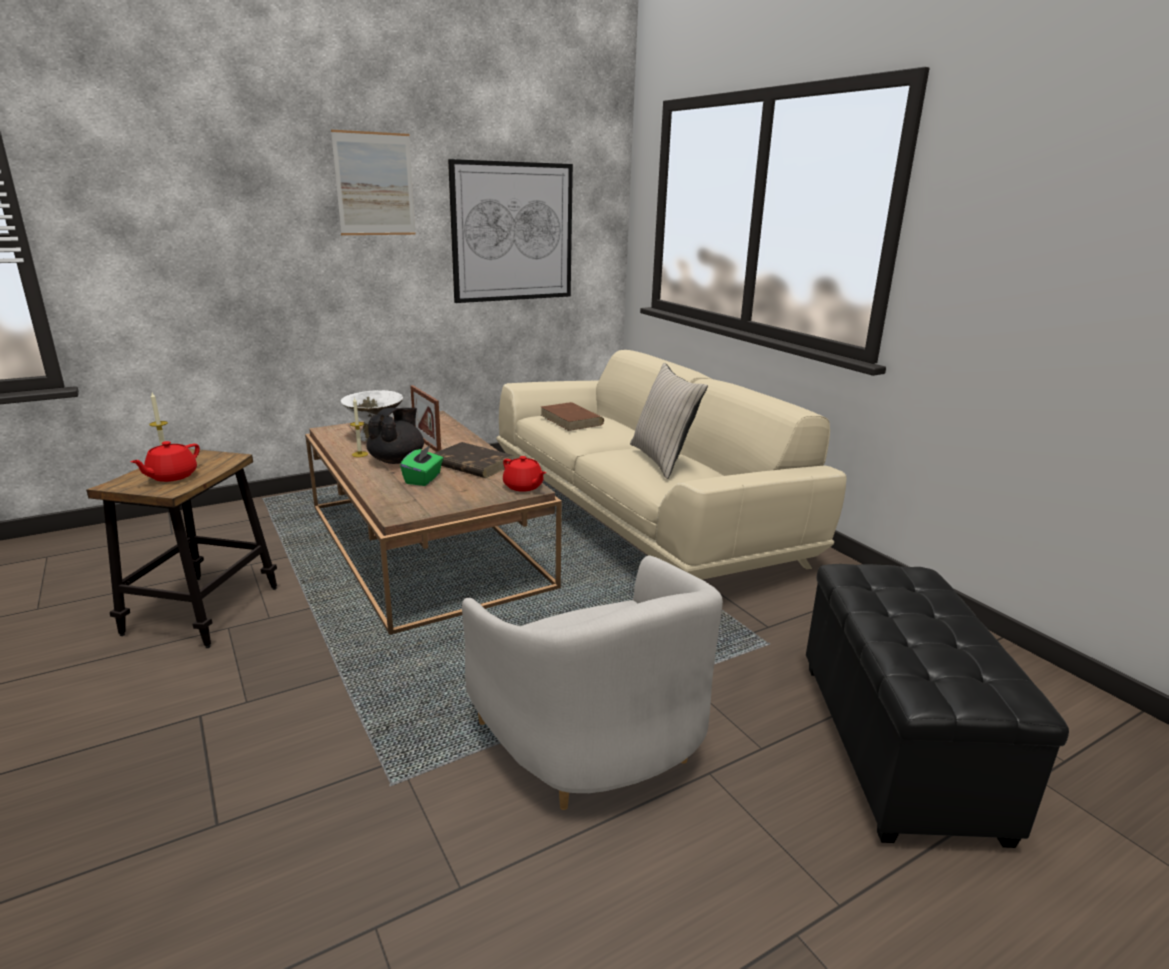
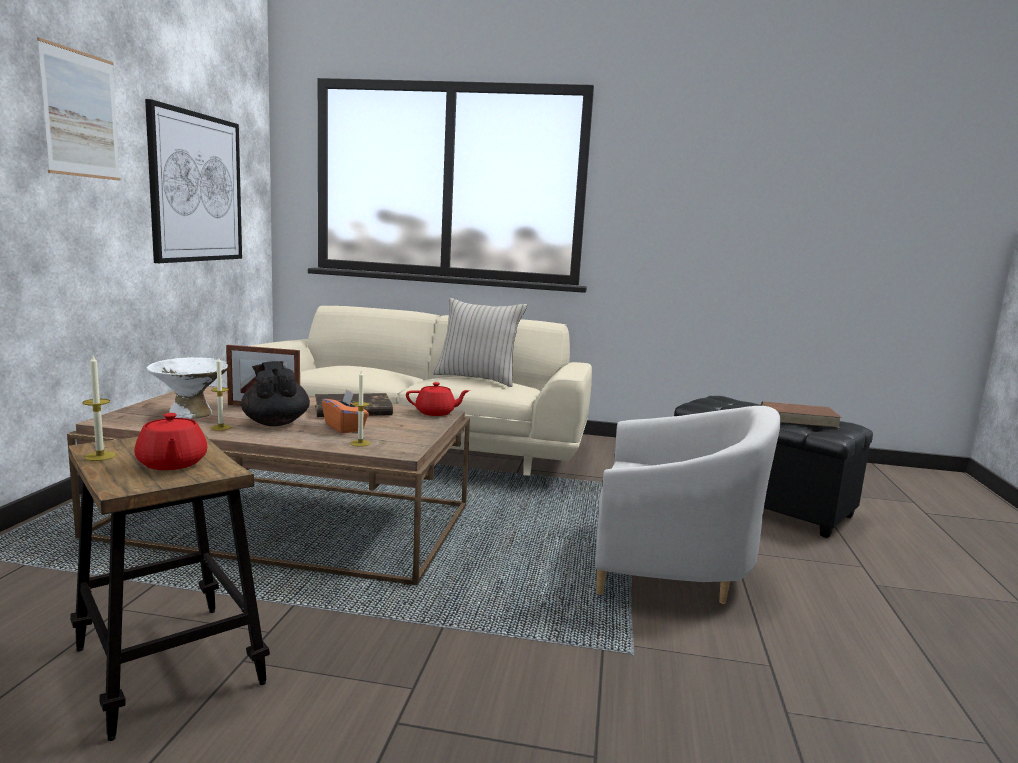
camera: 50 degrees left, 10 degrees down
green tissue box [400,445,443,486] -> orange tissue box [322,389,369,434]
brown book [541,402,604,431] -> brown book moved to [761,401,842,428]
none -> candle [350,371,371,447]

